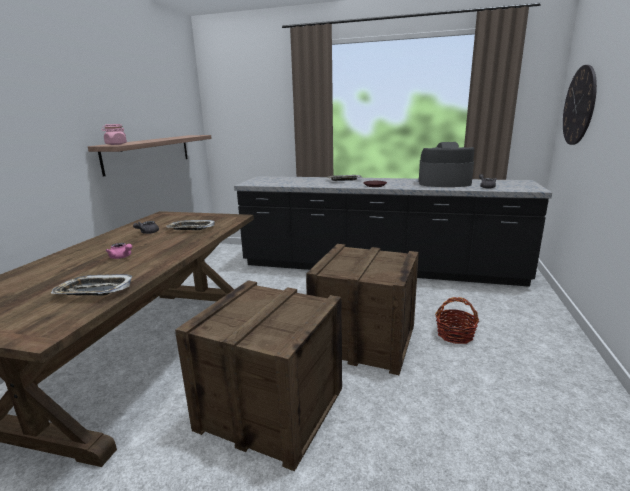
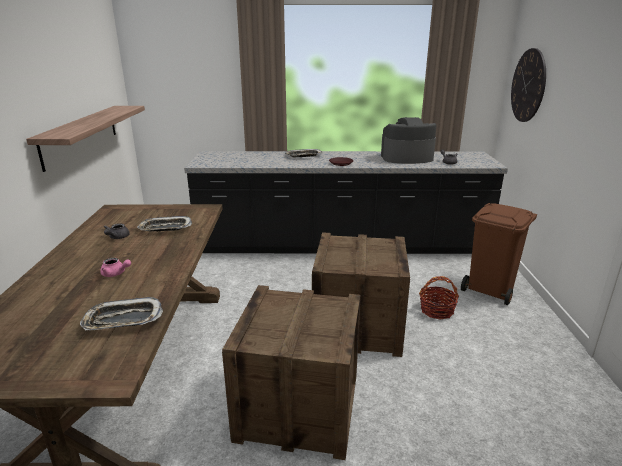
camera: 15 degrees left, 5 degrees up
pink jar [102,124,127,145] -> none
none -> brown trash can [461,203,537,305]

